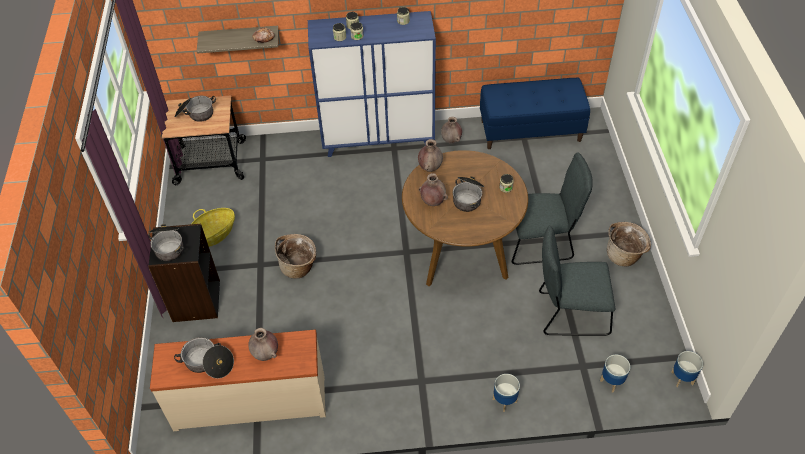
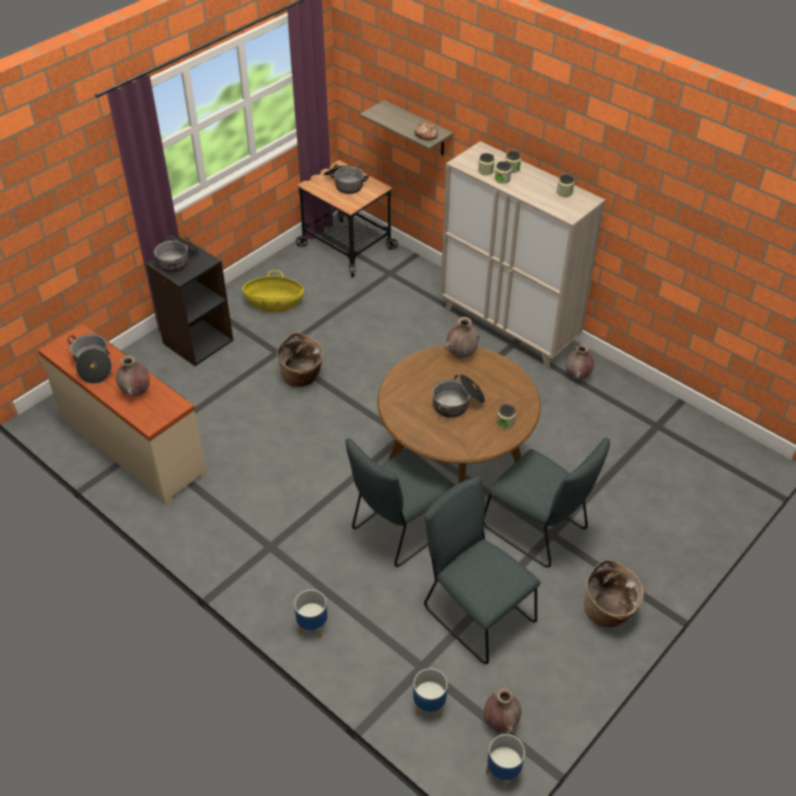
camera: 45 degrees right, 5 degrees down
blue cabinet [308,11,436,157] -> beige cabinet [440,141,606,368]
brown vase [419,173,448,206] -> brown vase moved to [484,688,522,734]
blue bench [480,78,590,149] -> none
none -> grey chair [346,439,455,567]

